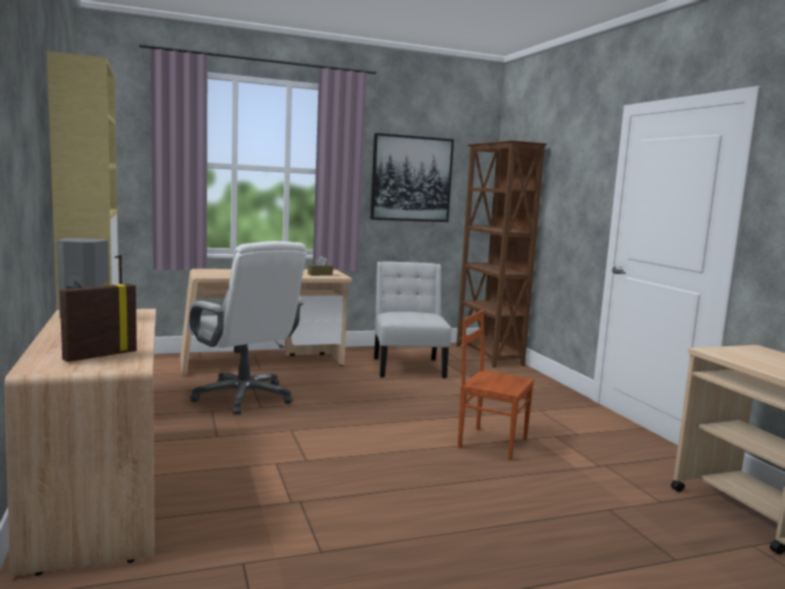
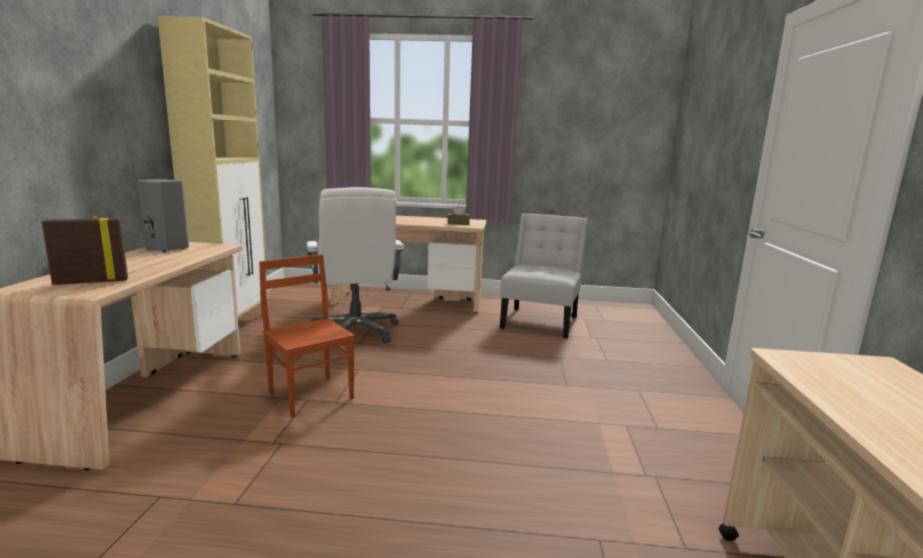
camera: 25 degrees right, 5 degrees up
picture [370,133,454,222] -> none
brown bookcase [456,140,547,368] -> none
brown chair [458,310,534,460] -> brown chair moved to [259,254,355,418]

